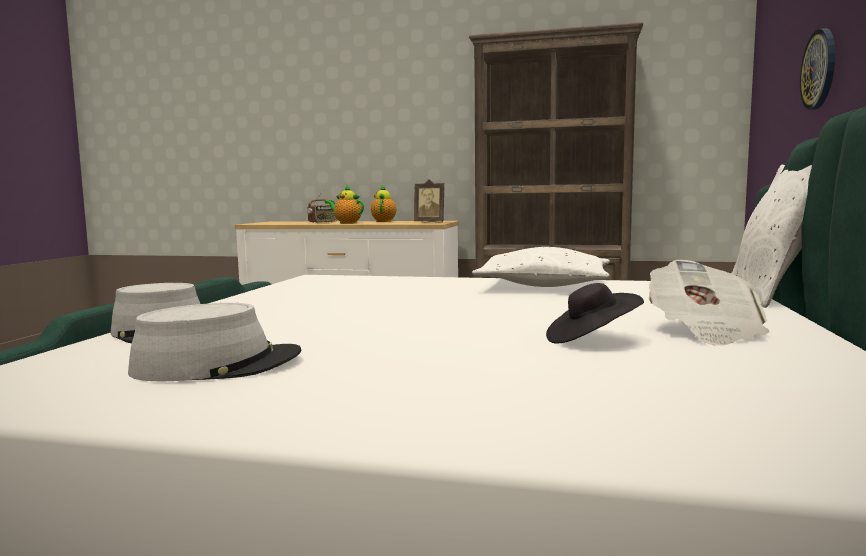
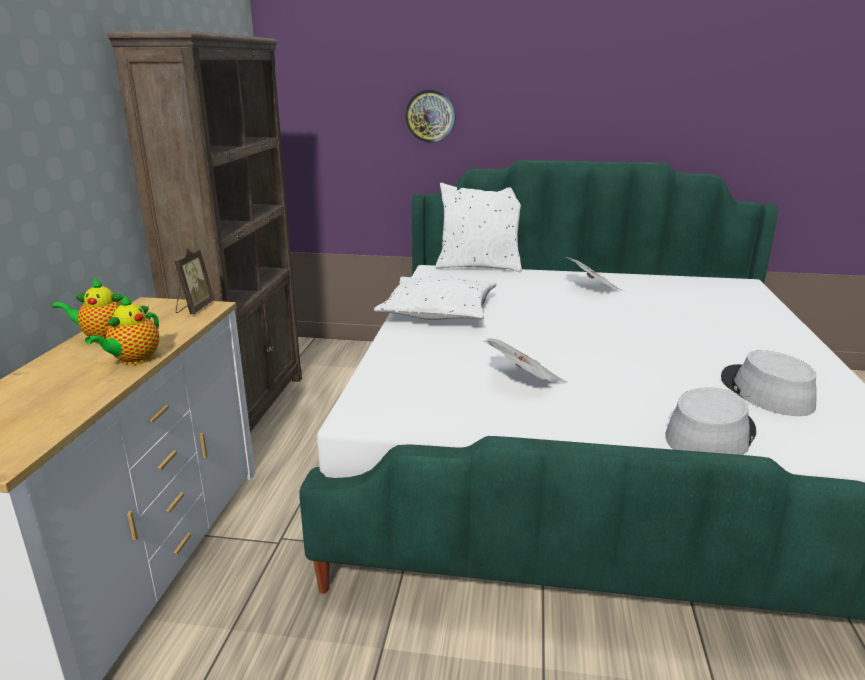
camera: 95 degrees left, 15 degrees up
radio [307,190,337,223] -> none
black hat [546,283,644,344] -> none
none -> newspaper [484,338,567,382]

